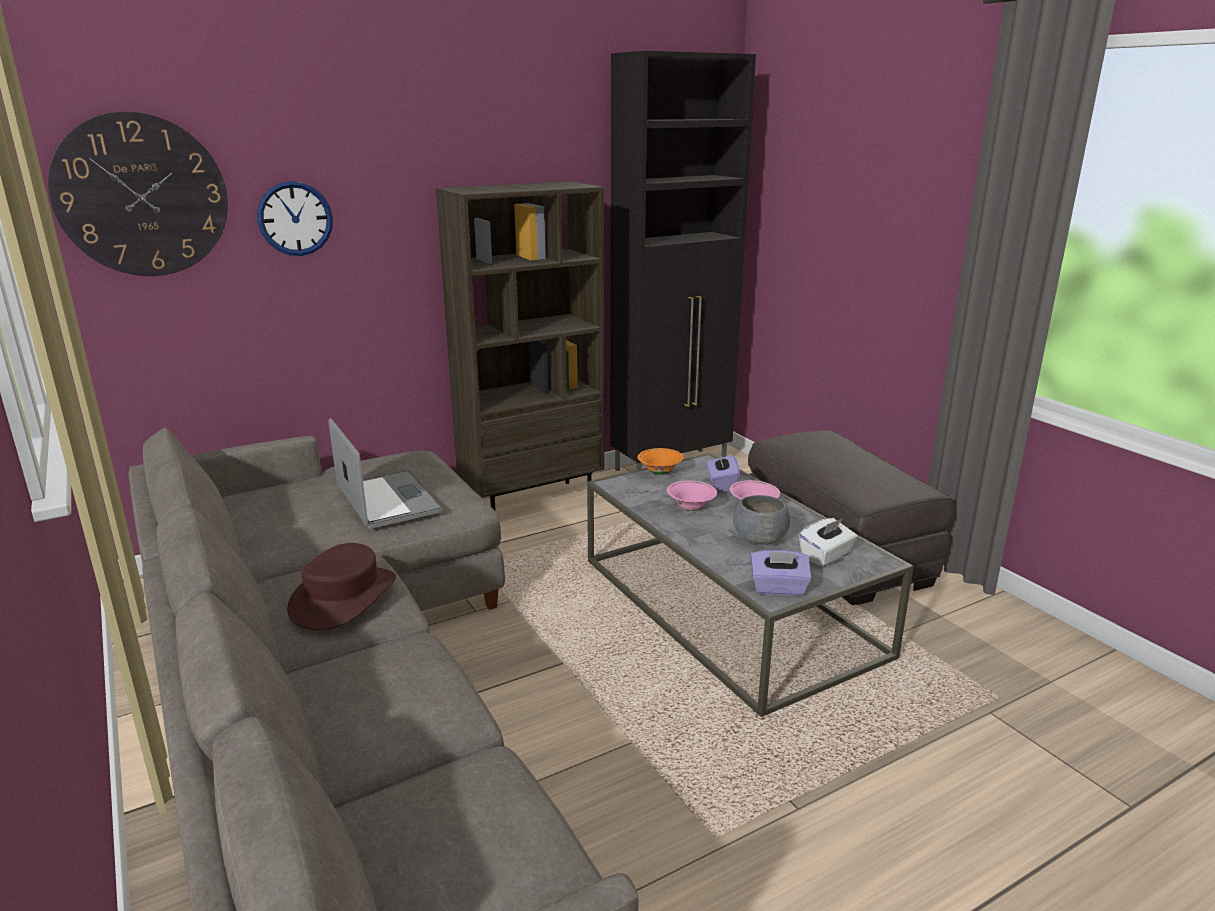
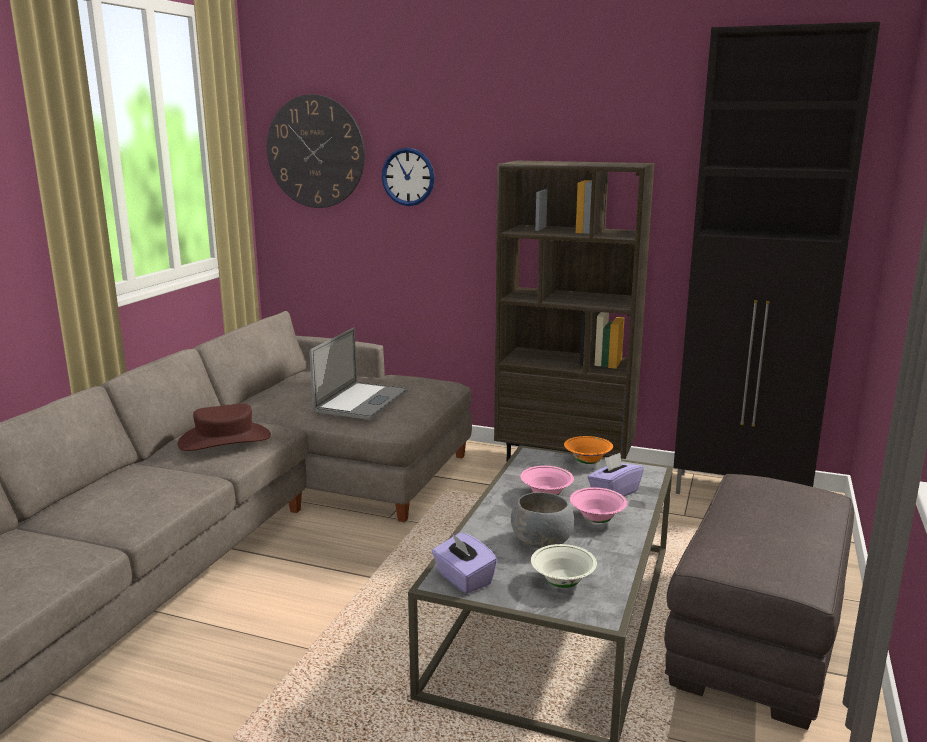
camera: 50 degrees right, 5 degrees down
white tissue box [799,518,857,567] -> white bowl [531,544,597,588]

